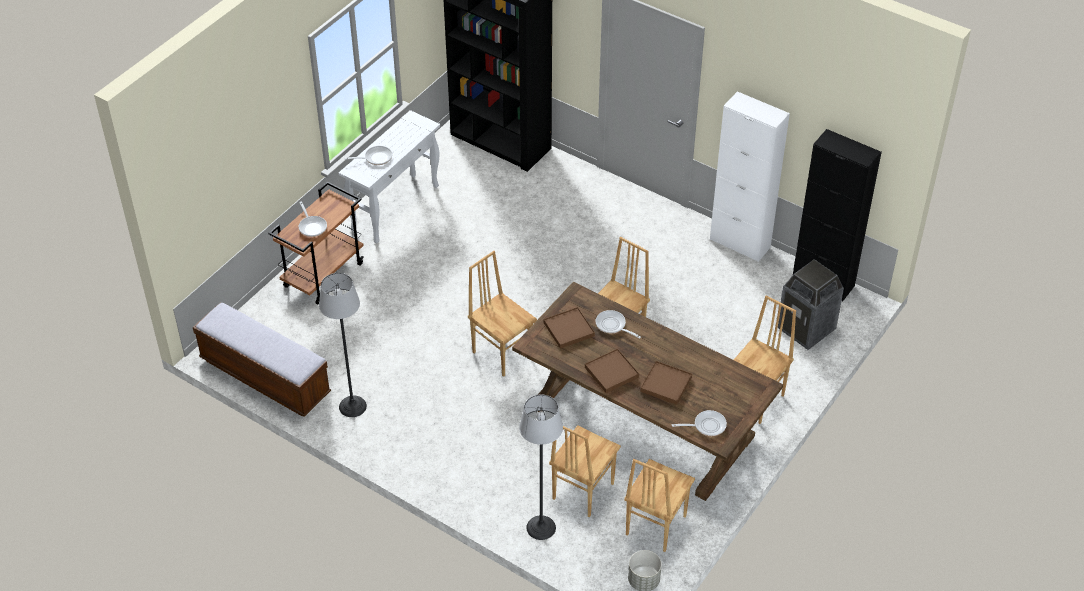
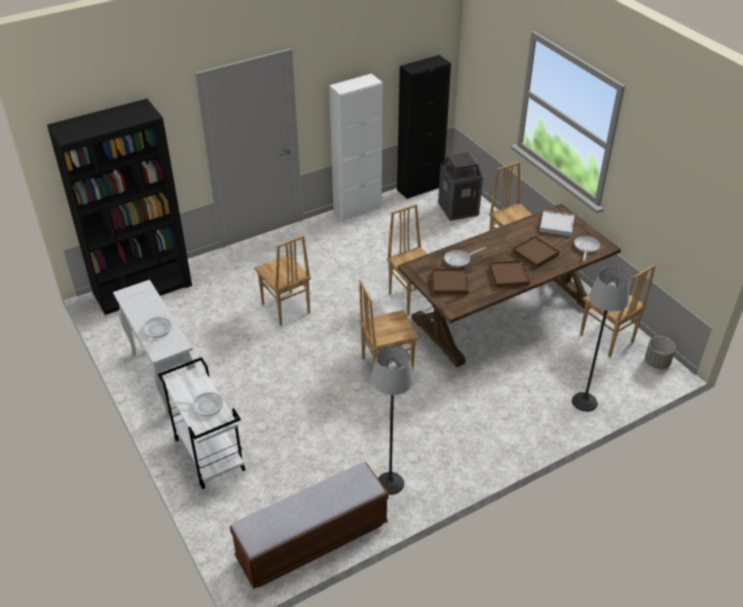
camera: 65 degrees left, 5 degrees down
brown cart [269,181,364,305] -> white cart [158,357,245,489]
brown chair [549,425,621,517] -> brown chair moved to [254,236,311,326]
none -> white tray [539,210,575,236]

